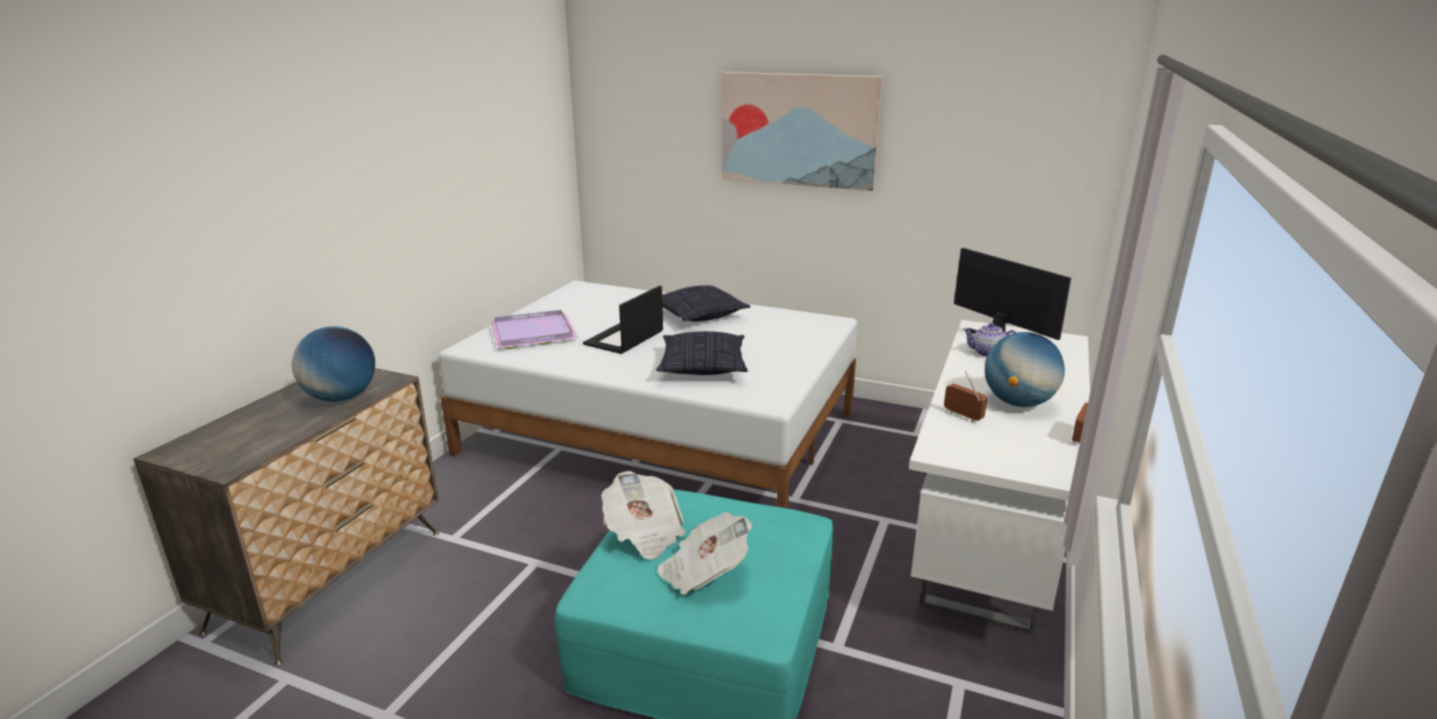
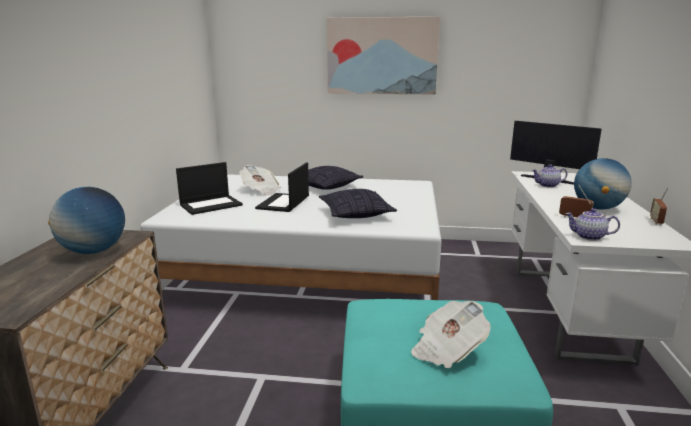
camera: 15 degrees left, 5 degrees down
purple tray [490,310,578,349] -> laptop [176,162,243,215]
newspaper [601,471,686,560] -> newspaper moved to [239,165,281,196]
none -> teapot [565,208,620,241]

